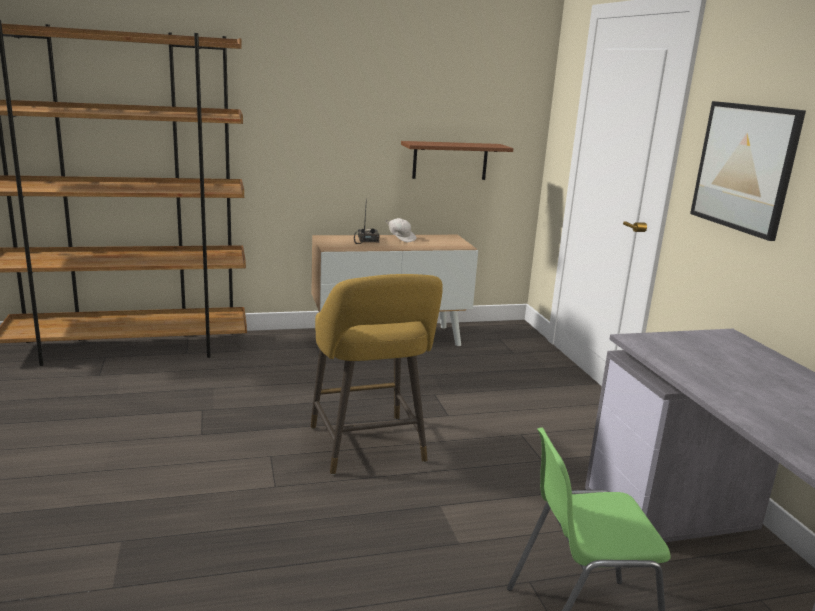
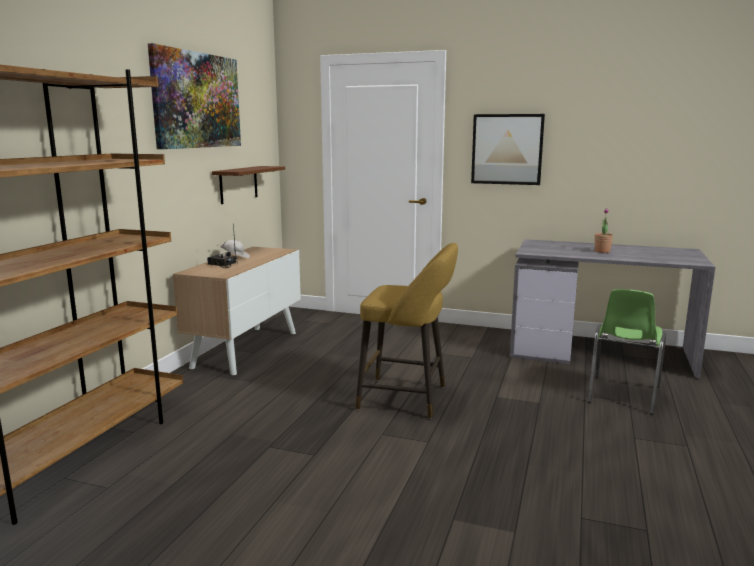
camera: 55 degrees left, 5 degrees down
none -> picture [148,43,241,149]
none -> potted plant [595,208,613,253]

